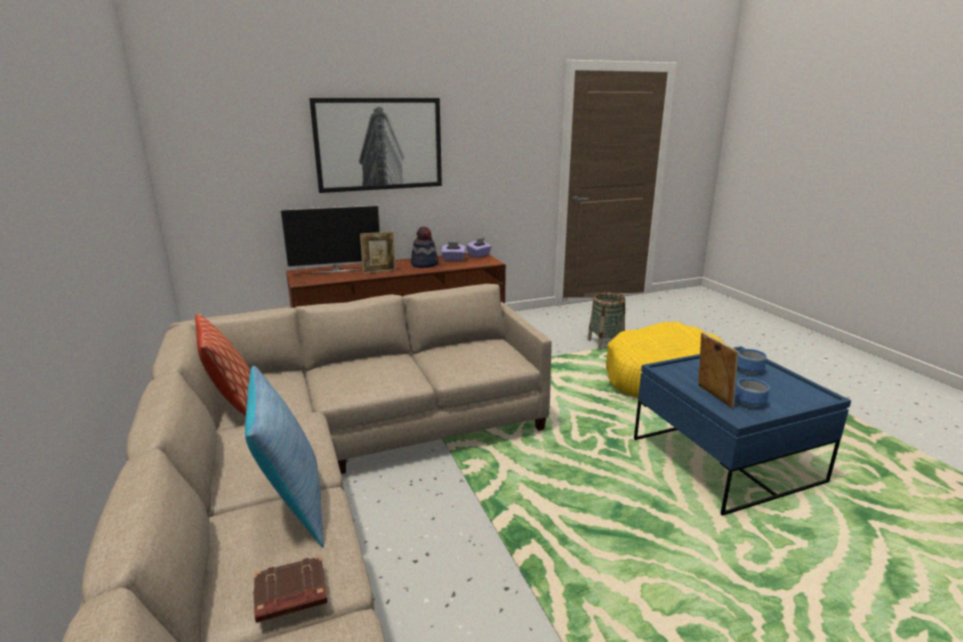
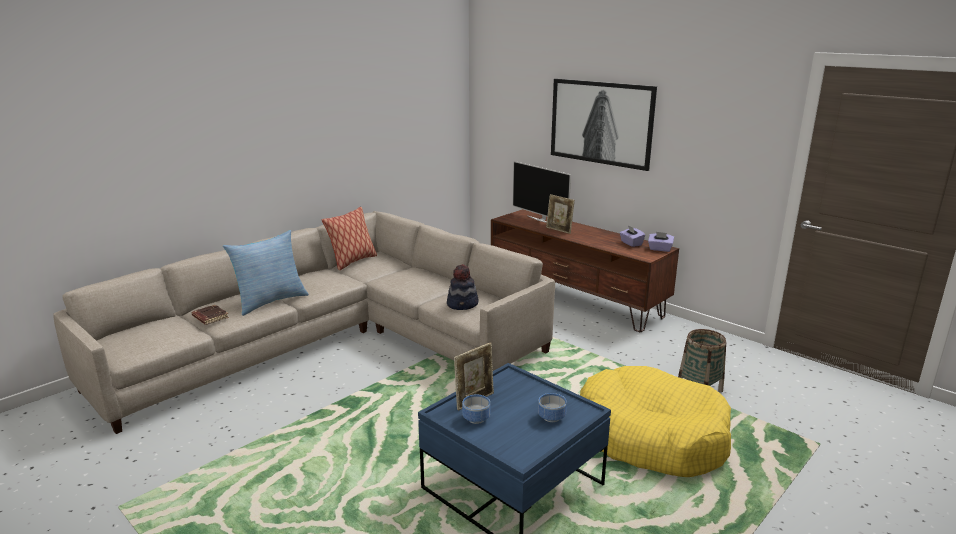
camera: 65 degrees right, 0 degrees up
hat [411,227,438,268] -> hat moved to [447,264,478,310]

